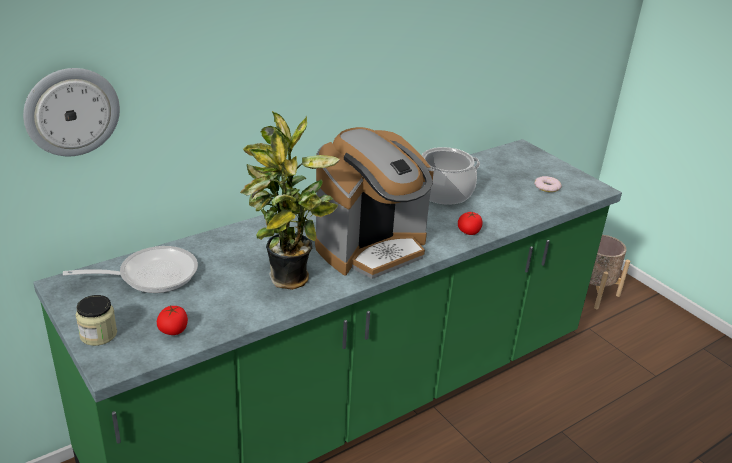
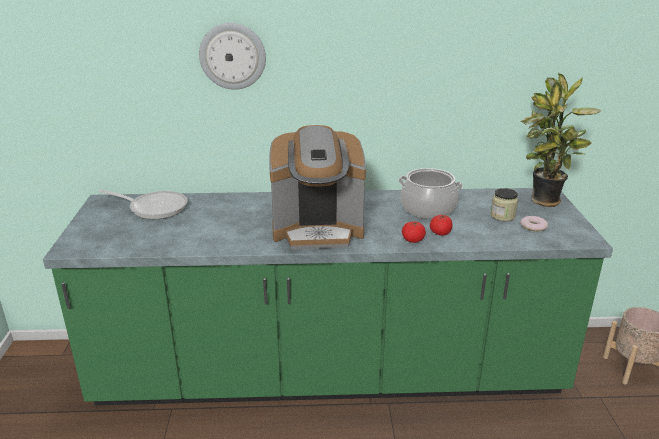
camera: 35 degrees right, 5 degrees down
wall clock [23,68,120,156] -> wall clock moved to [199,23,266,90]
jar [76,295,117,346] -> jar moved to [491,188,518,221]
tomato [157,306,188,335] -> tomato moved to [430,214,453,236]
potted plant [240,111,340,290] -> potted plant moved to [521,73,601,207]

